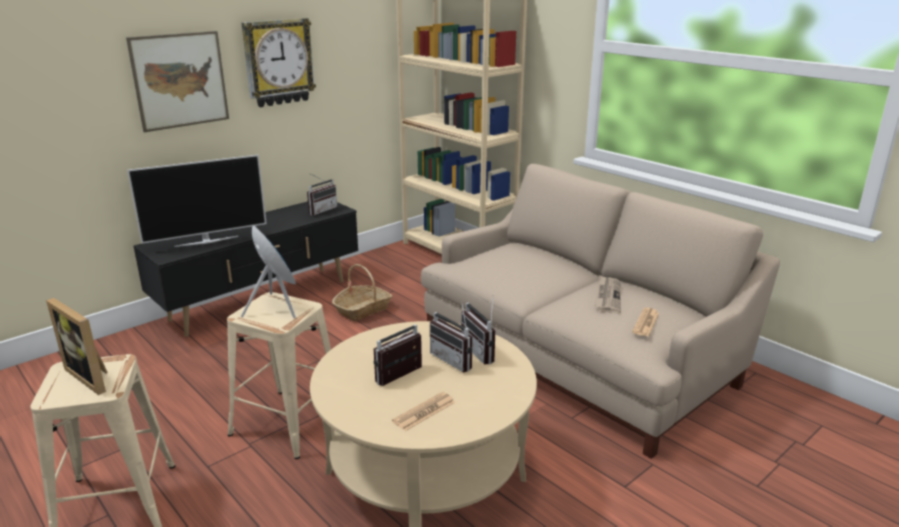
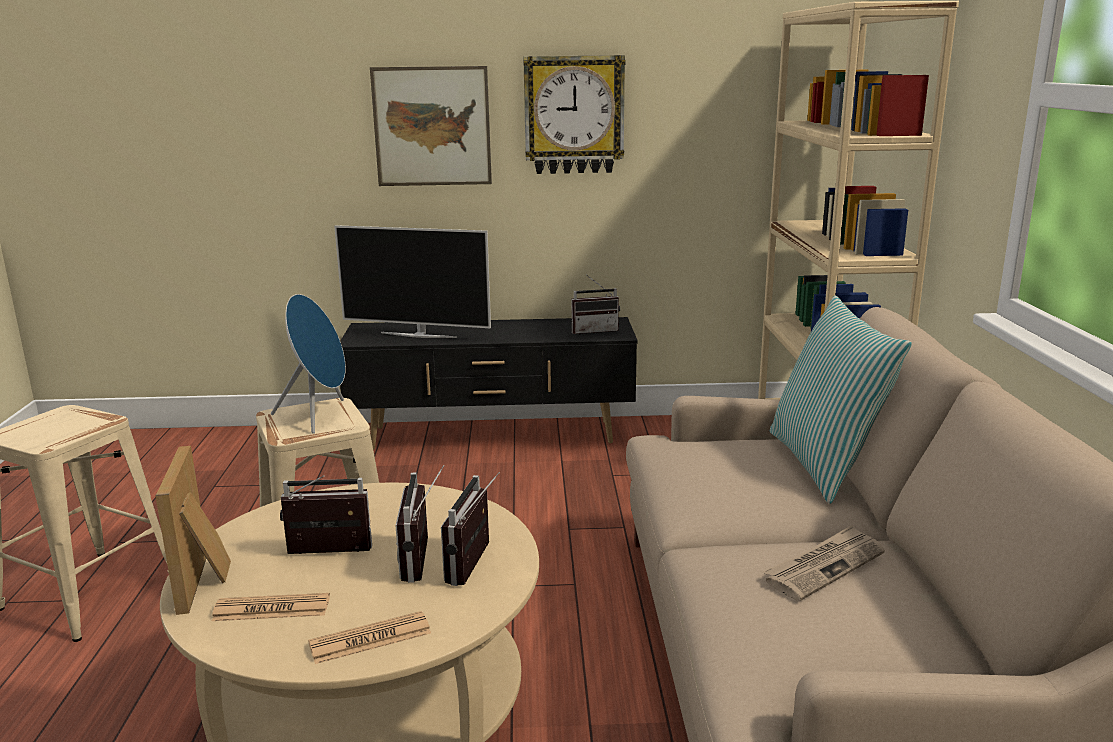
camera: 40 degrees right, 5 degrees down
picture frame [46,298,108,395] -> picture frame moved to [155,446,231,615]
basket [332,264,392,321] -> none
newspaper [632,308,659,337] -> newspaper moved to [308,611,431,664]
none -> pillow [770,296,912,504]

